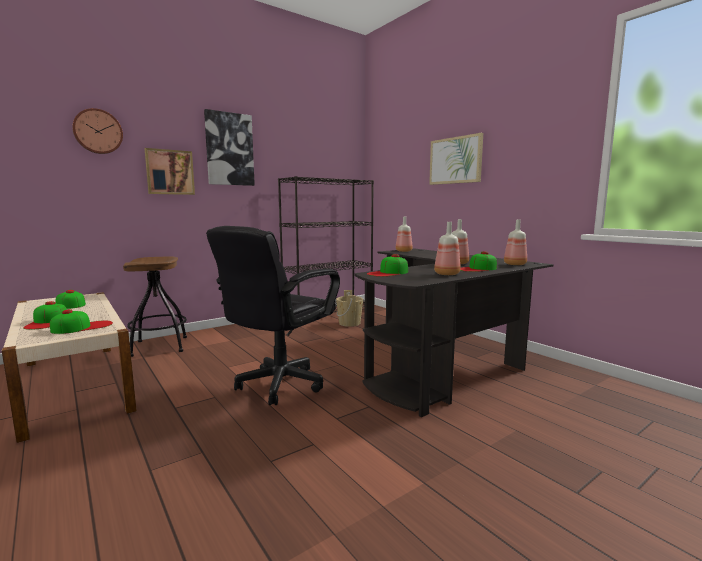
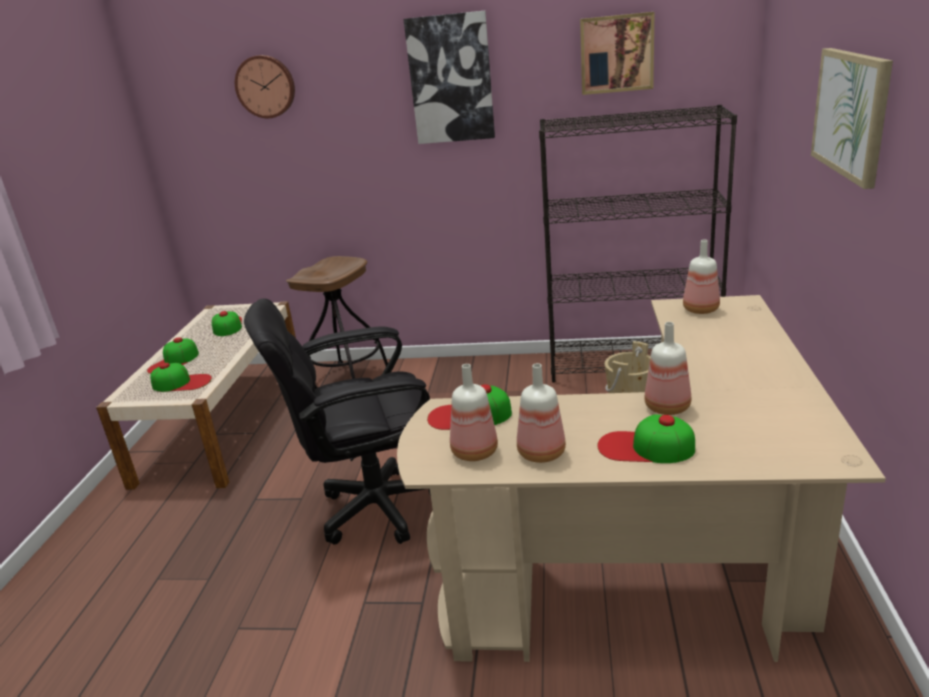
camera: 45 degrees right, 15 degrees up
picture [145,148,195,195] -> picture moved to [580,12,655,95]
black desk [355,248,554,417] -> beige desk [397,295,886,662]
bottle [504,220,527,265] -> bottle moved to [450,364,498,461]

